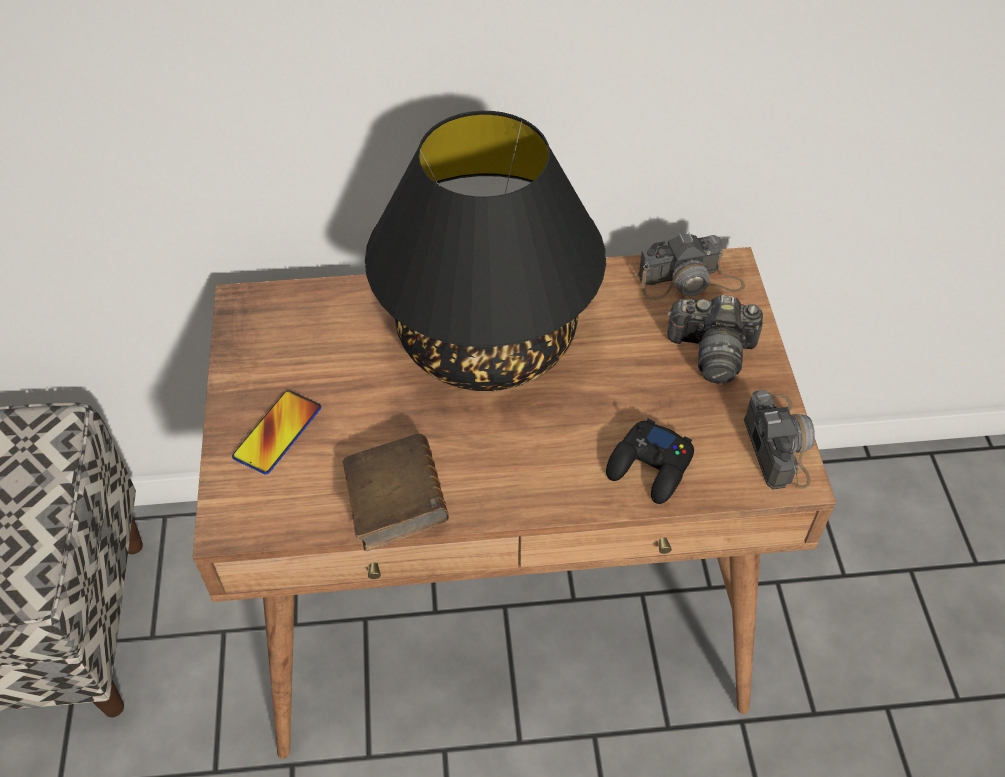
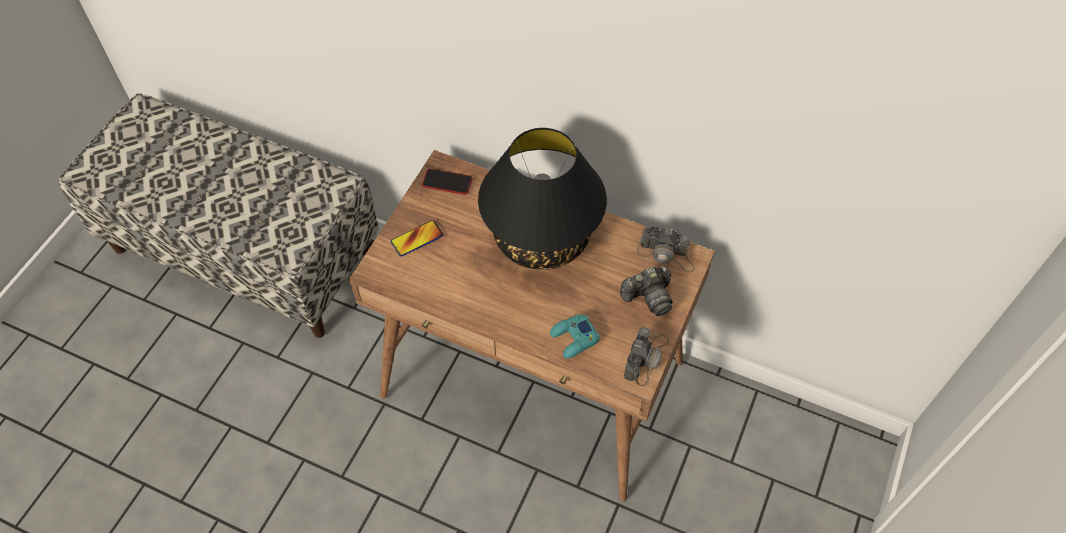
camera: 30 degrees right, 5 degrees up
brown book [343,434,449,551] -> none
black game controller [606,419,694,504] -> turquoise game controller [550,315,600,359]
camera [667,295,763,384] -> camera turned 60 degrees counterclockwise [620,266,673,316]
none -> phone [422,169,473,195]

